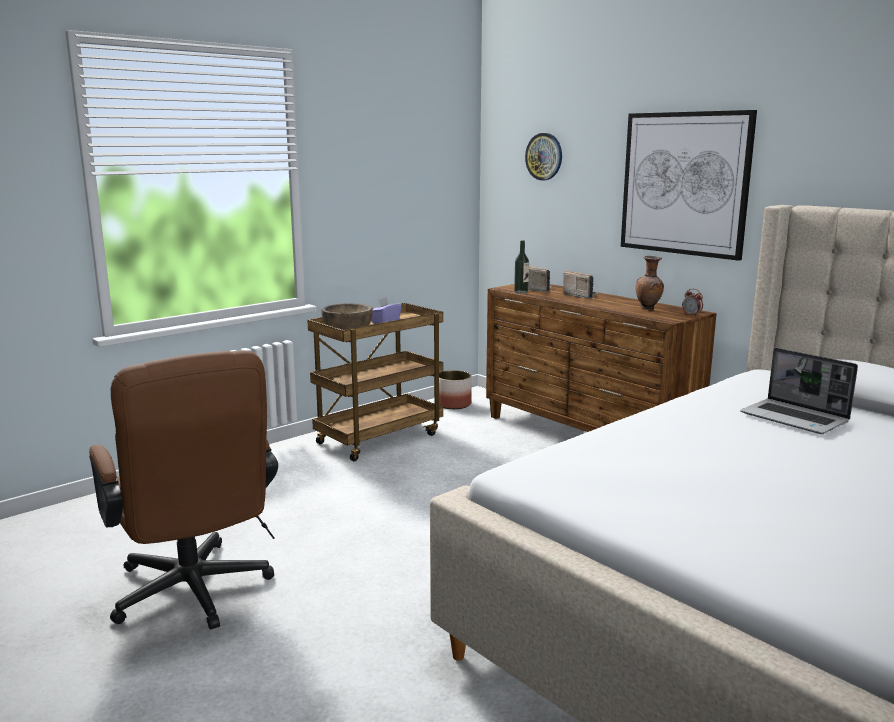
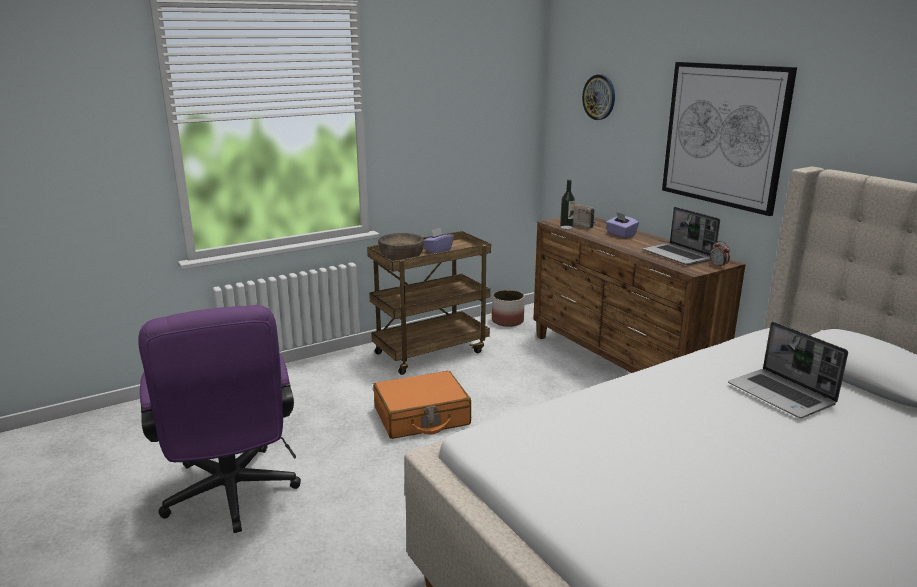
camera: 10 degrees right, 5 degrees up
brown office chair [89,350,278,630] -> purple office chair [138,305,301,533]
radio [563,270,597,299] -> purple tissue box [606,212,639,238]
brown vase [636,256,664,310] -> laptop [643,207,720,265]
none -> orange suitcase [373,371,471,439]

